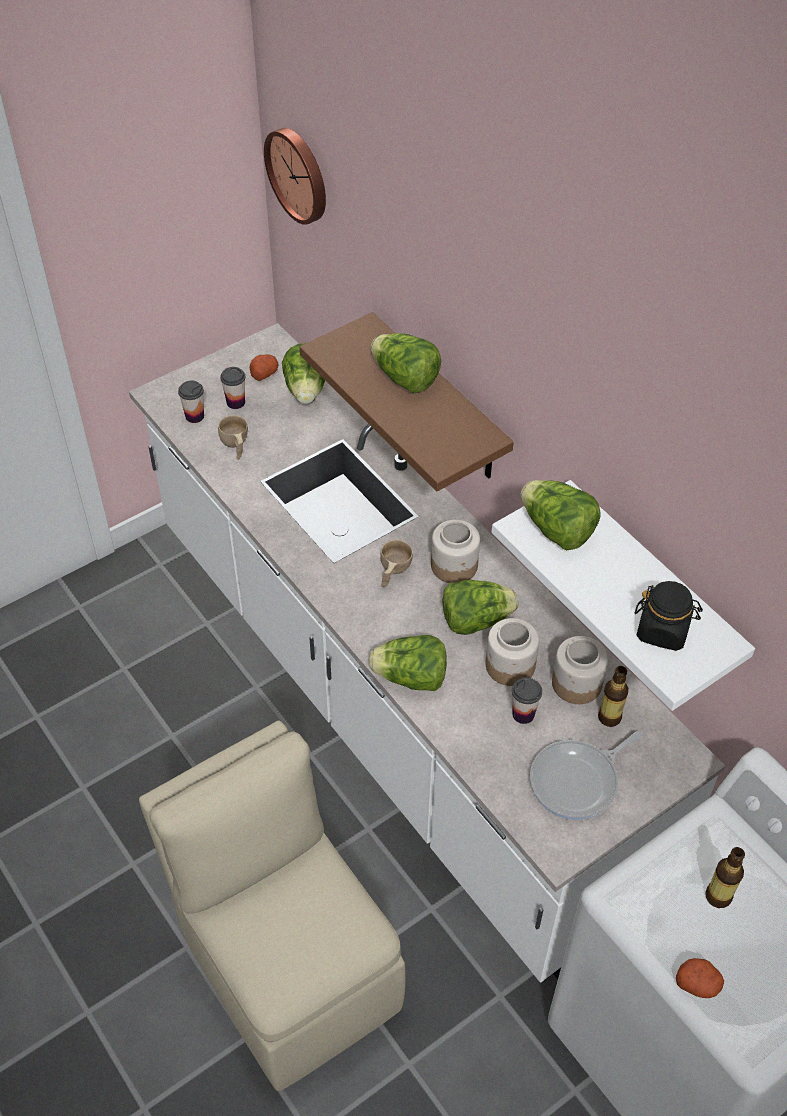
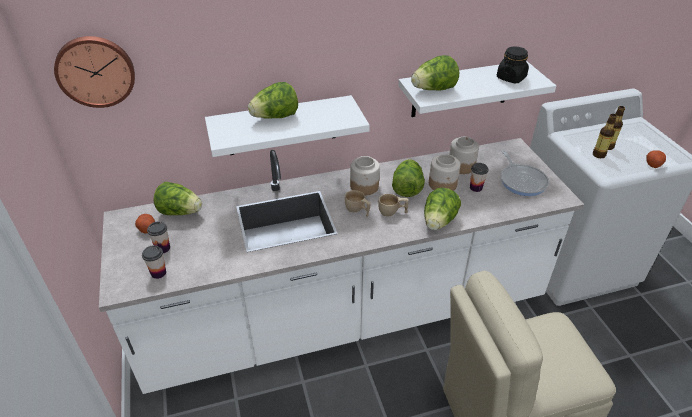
camera: 70 degrees left, 10 degrees down
beige cup [218,415,248,460] -> beige cup moved to [378,194,409,216]
brown shelf [299,312,514,492] -> white shelf [205,95,370,157]
bottle [598,666,628,727] -> bottle moved to [593,114,617,158]

